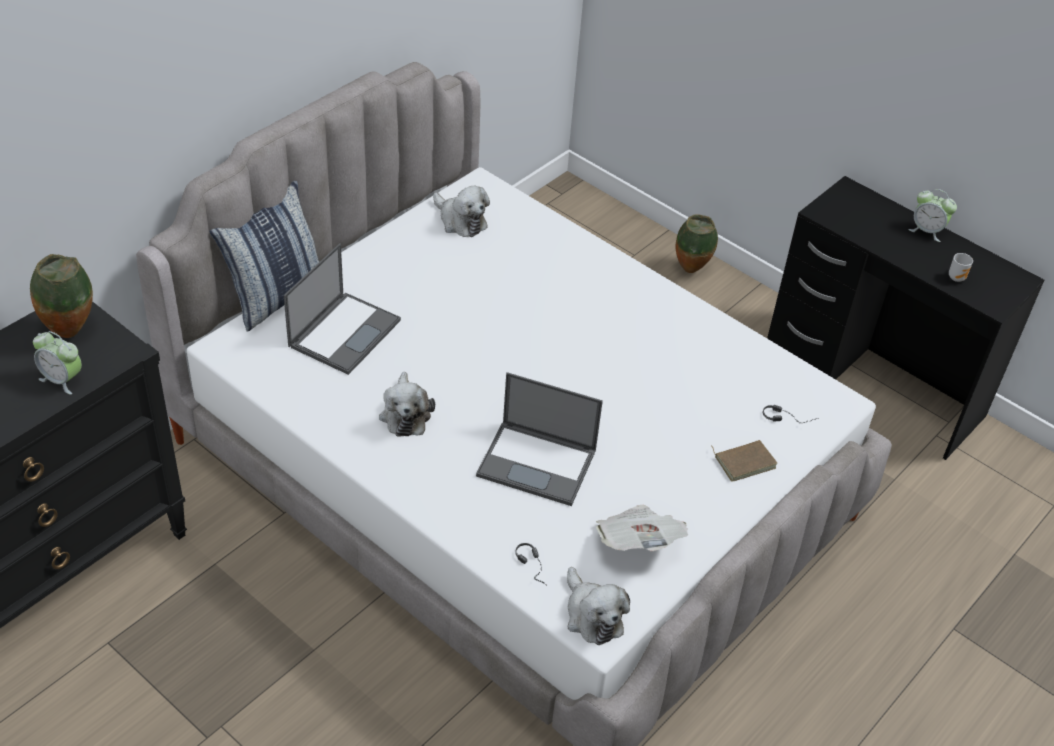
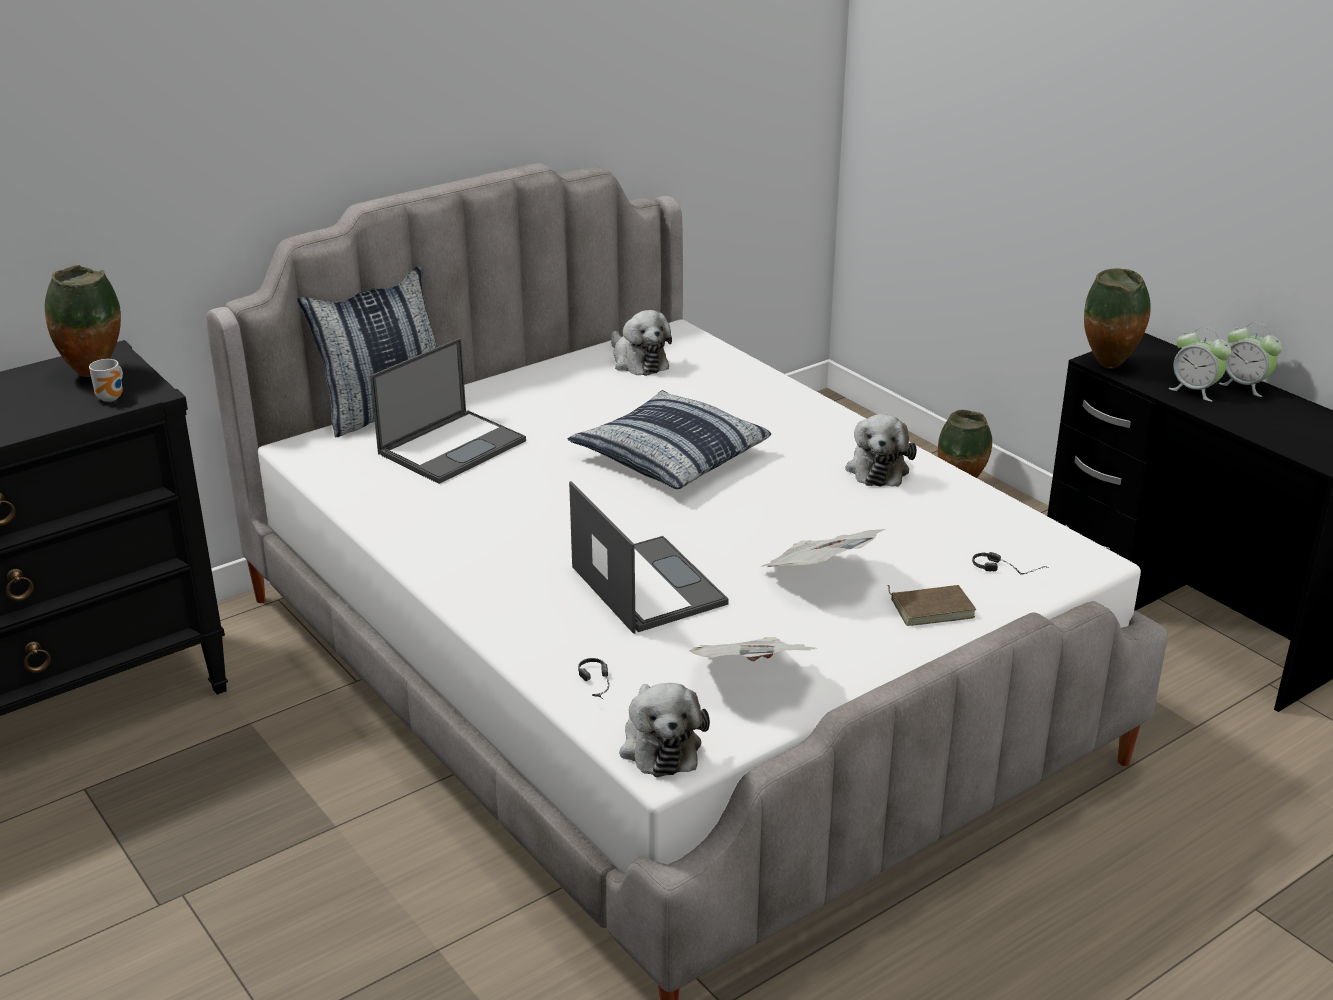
camera: 15 degrees right, 15 degrees down
alarm clock [33,331,82,395] -> alarm clock moved to [1168,327,1232,402]
plush toy [379,372,435,437] -> plush toy moved to [845,414,917,487]
laptop [476,372,603,506] -> laptop turned 150 degrees counterclockwise [569,481,729,634]
mug [949,253,973,282] -> mug moved to [89,359,123,402]
none -> pillow [568,390,771,489]
none -> newspaper [760,529,886,567]
none -> vase [1084,268,1151,369]

